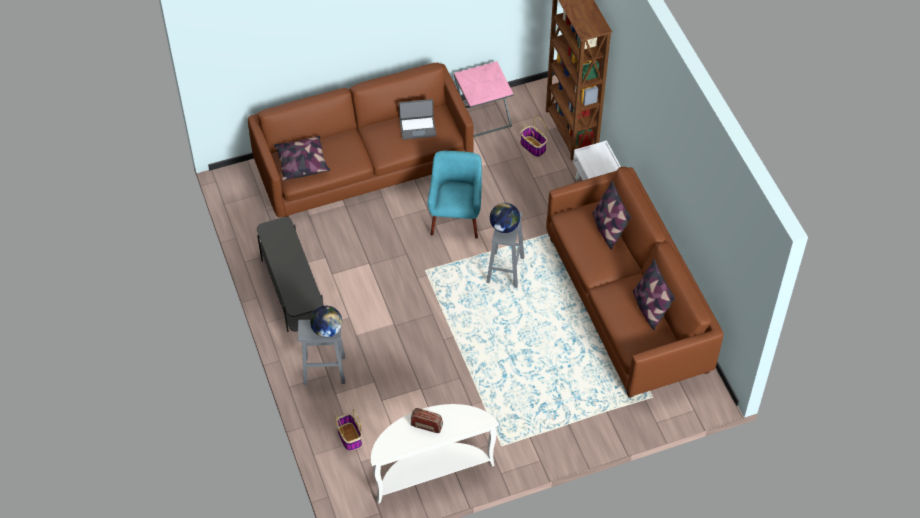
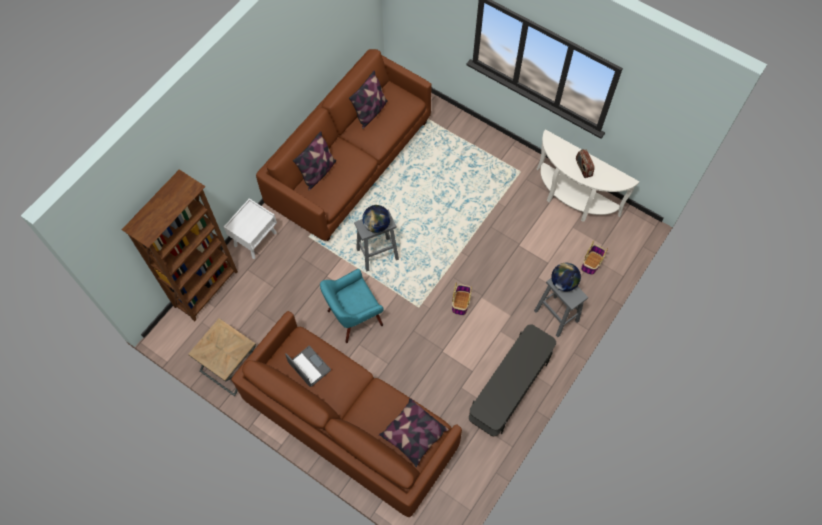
camera: 125 degrees left, 10 degrees up
pink side table [454,61,513,137] -> brown side table [188,318,256,396]
basket [520,117,547,157] -> basket moved to [452,282,472,316]

